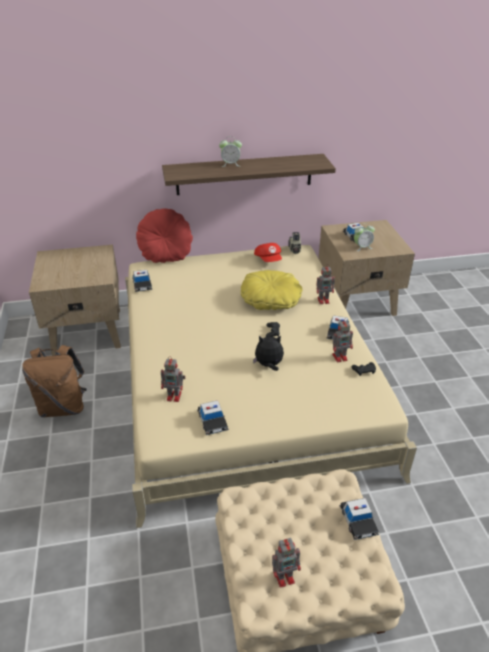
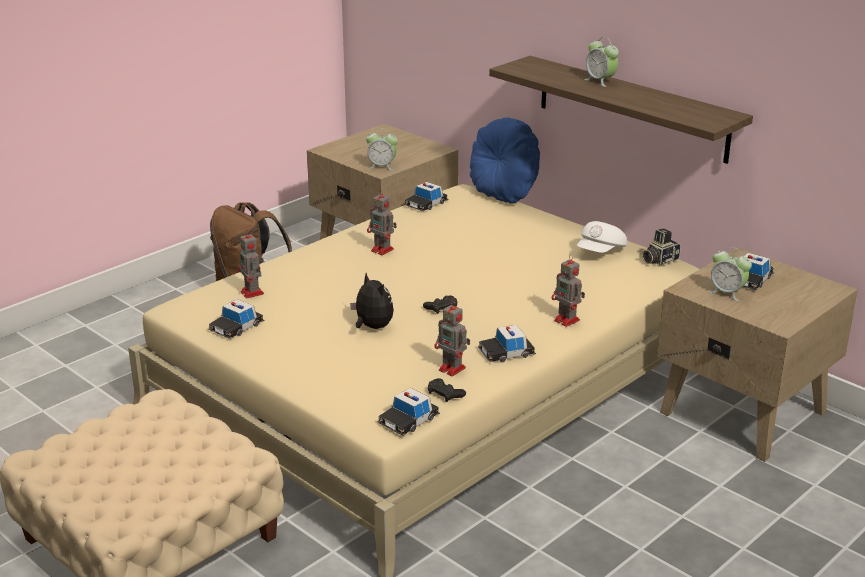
camera: 55 degrees right, 10 degrees down
red pillow [136,208,193,263] -> blue pillow [470,118,540,204]
yellow pillow [241,270,302,310] -> none
red cap [254,243,282,262] -> white cap [577,221,627,253]
toy robot [272,538,301,588] -> toy robot moved to [367,191,397,255]
toy car [339,498,379,540] -> toy car moved to [377,388,440,436]
none -> alarm clock [366,129,398,171]

